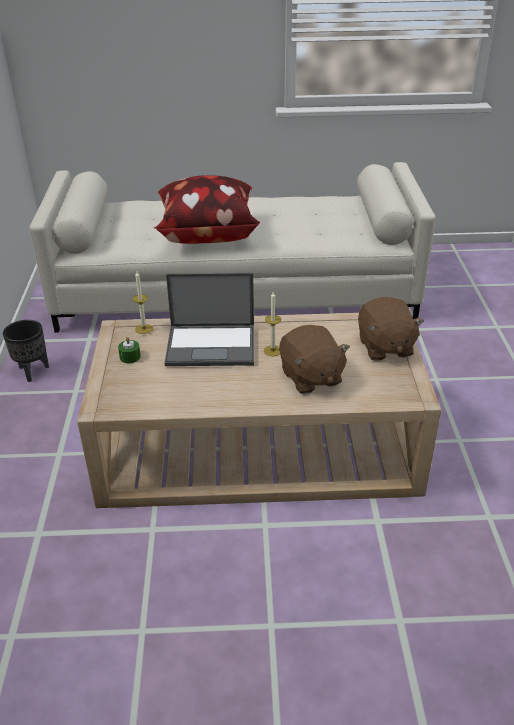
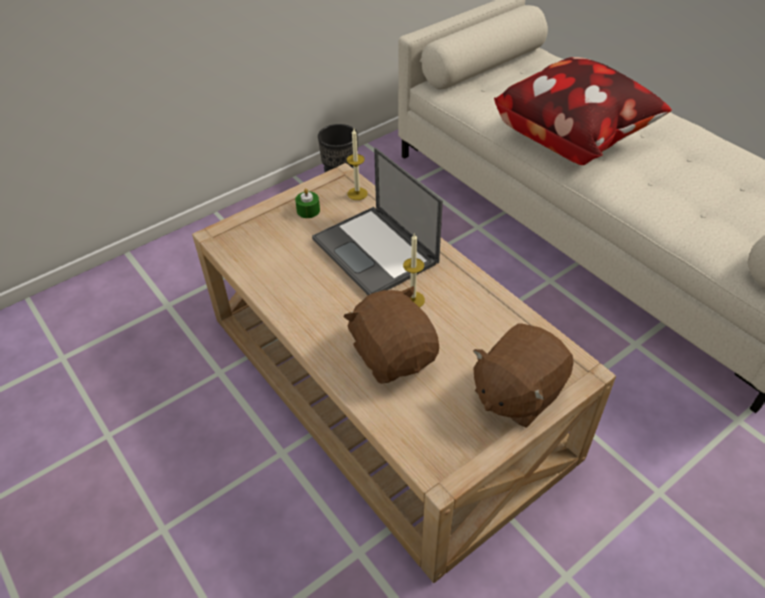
camera: 55 degrees right, 10 degrees up
brown plush toy [279,325,350,394] -> brown plush toy turned 120 degrees clockwise [343,286,439,384]

